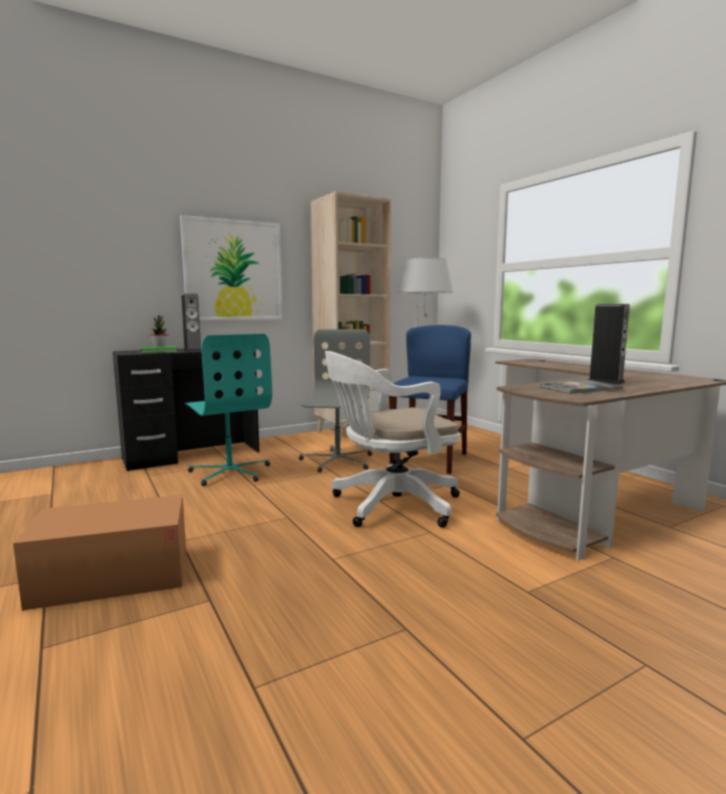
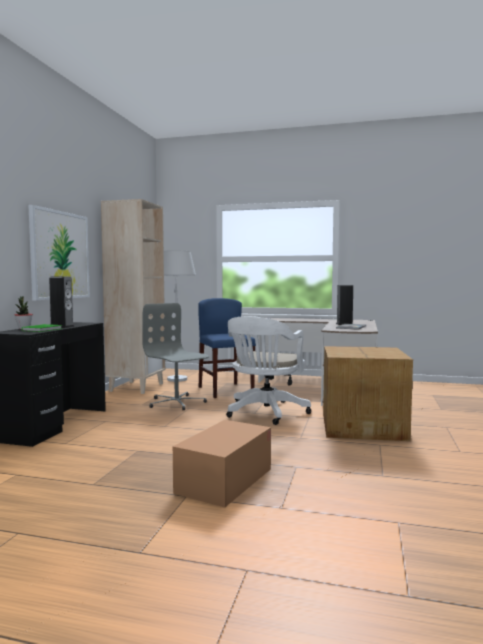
camera: 45 degrees left, 5 degrees down
turquoise office chair [185,334,272,486] -> none
none -> cardboard box [323,346,413,441]

